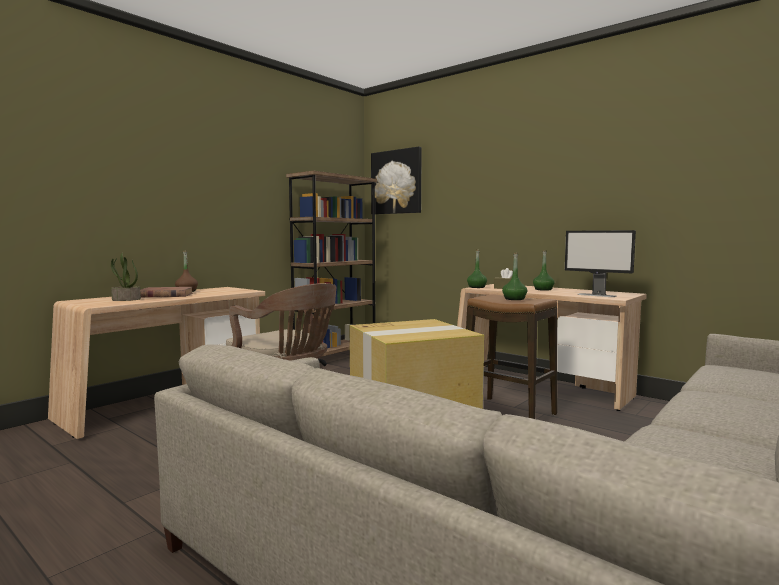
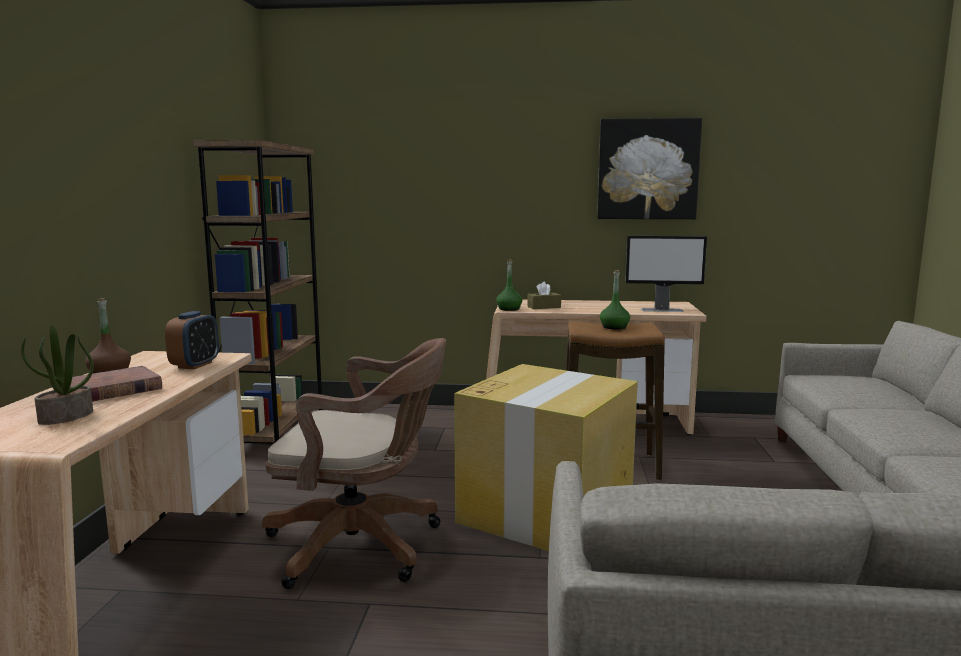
camera: 35 degrees left, 5 degrees up
picture [371,147,422,214] -> picture moved to [597,118,702,219]
green bottle [533,250,555,291] -> none
none -> alarm clock [165,311,219,369]

